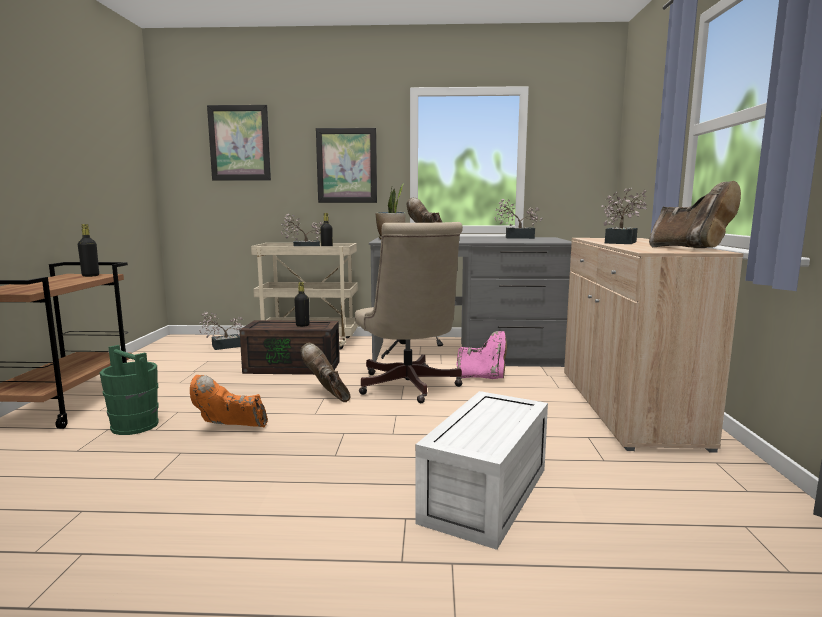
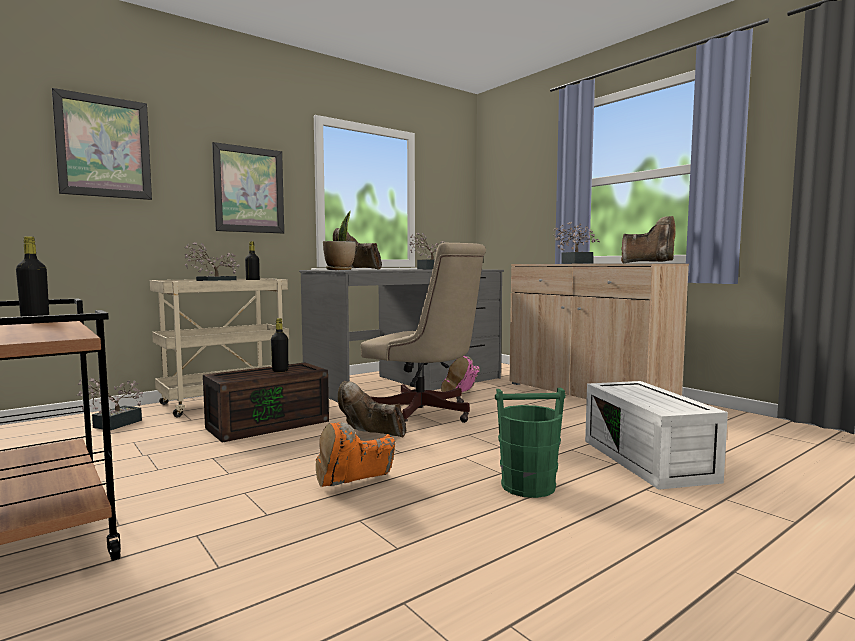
camera: 40 degrees left, 5 degrees down
green bucket [99,345,159,435] -> green bucket moved to [495,388,566,498]
pink boot [456,331,507,379] -> pink boot turned 150 degrees clockwise [441,356,480,392]

